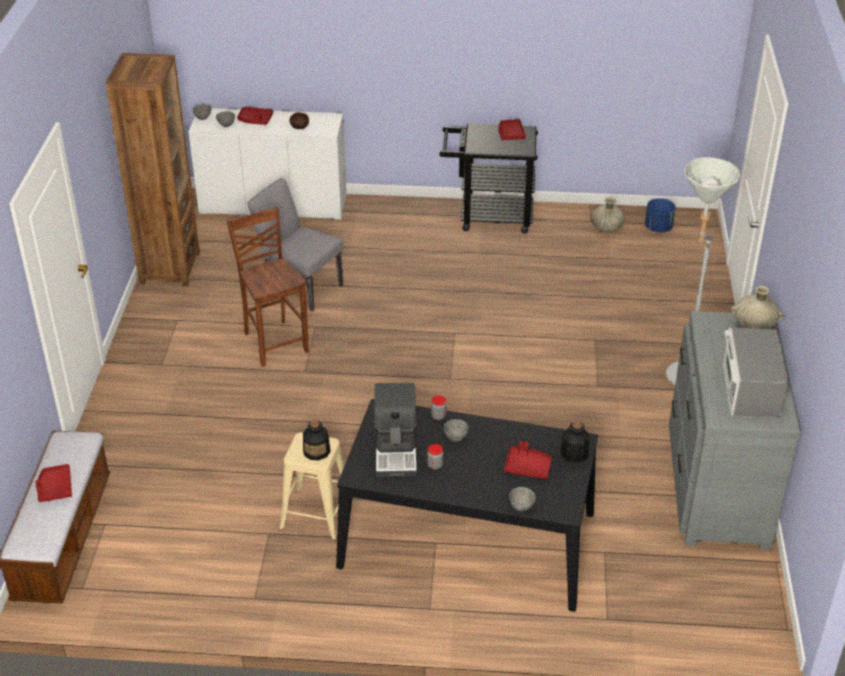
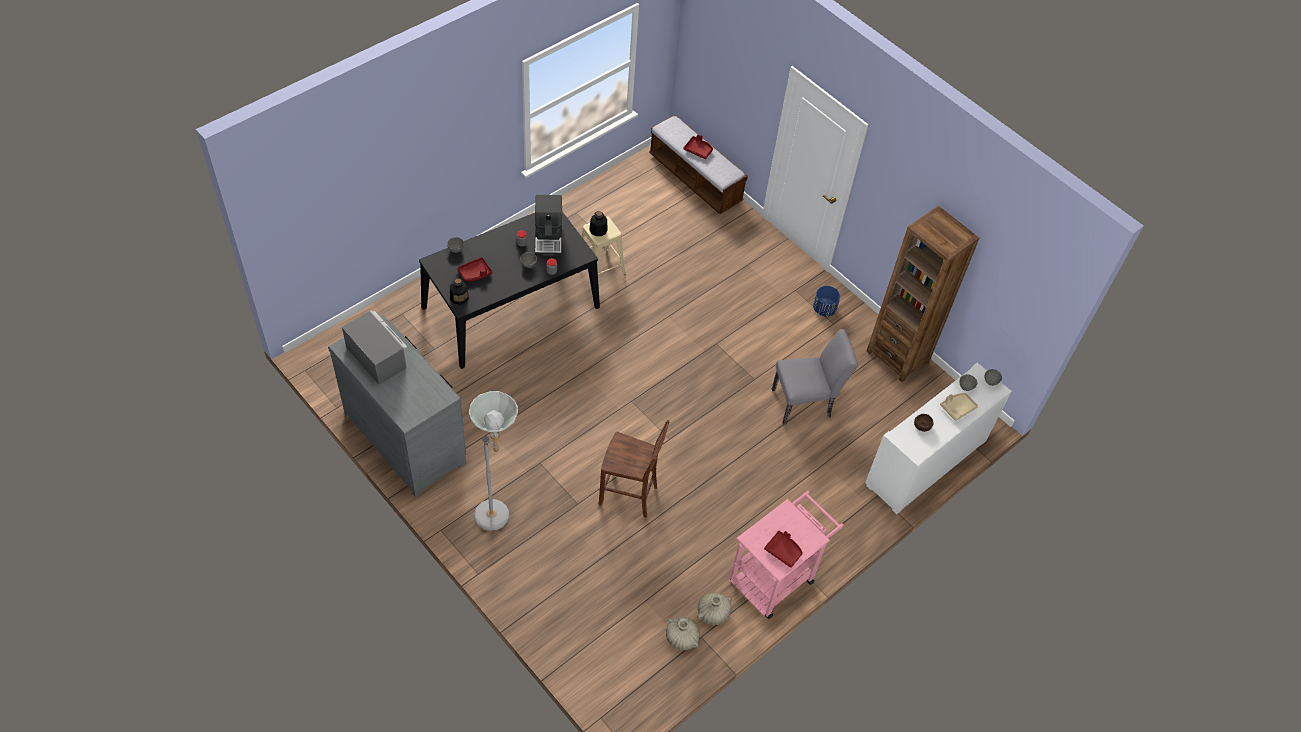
camera: 130 degrees right, 15 degrees up
brown chair [227,206,309,367] -> brown chair moved to [599,420,670,518]
red tray [237,107,273,125] -> beige tray [940,393,978,421]
coffee machine [374,383,417,477] -> coffee machine turned 135 degrees counterclockwise [535,195,562,256]
black cart [440,124,538,234] -> pink cart [730,491,844,619]
blue planter [645,198,676,233] -> blue planter moved to [813,286,840,317]
beige vase [731,286,784,329] -> beige vase moved to [697,592,732,625]

